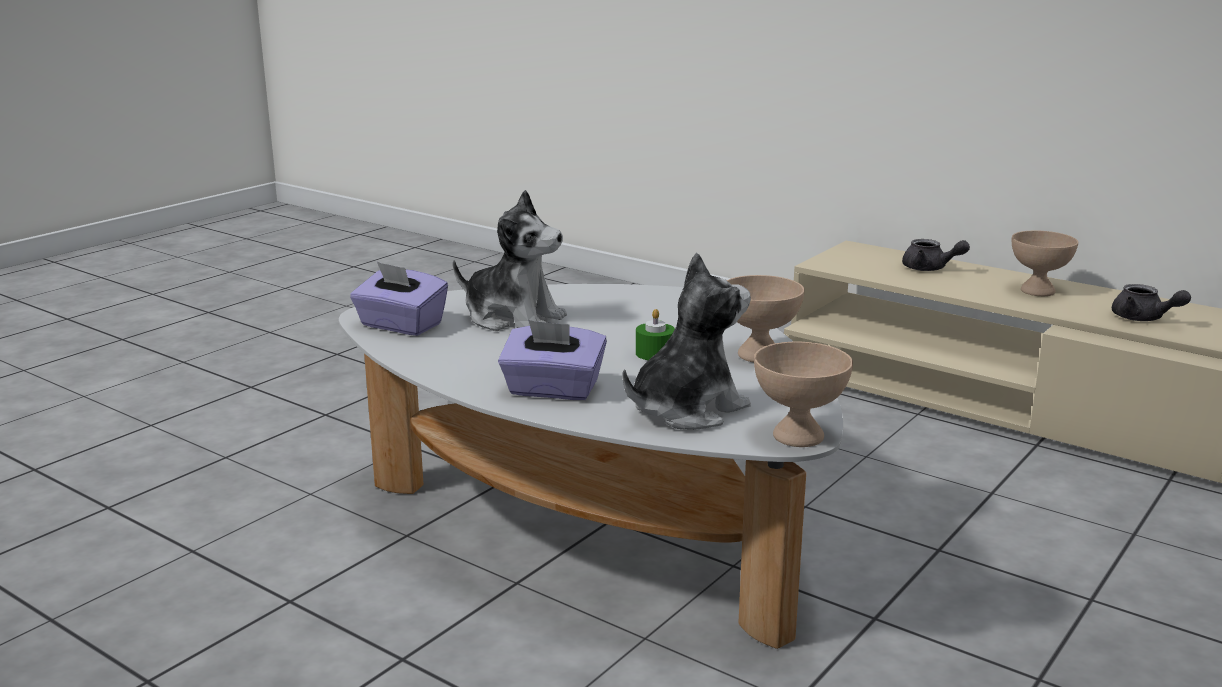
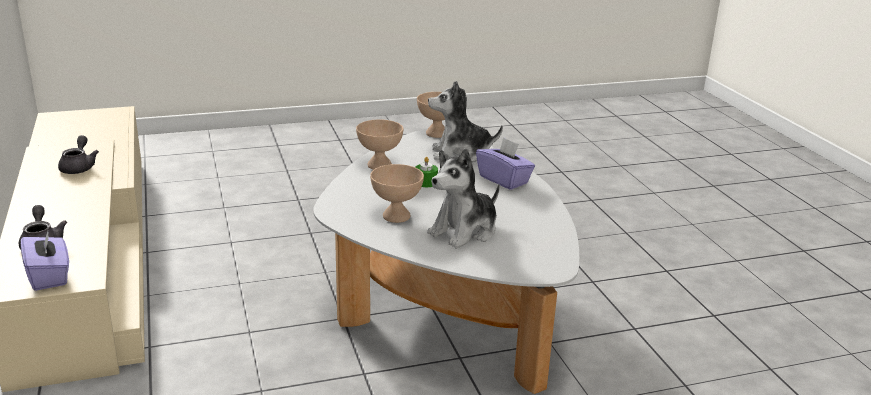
camera: 145 degrees left, 5 degrees up
purple tissue box [350,262,448,336] -> purple tissue box moved to [21,231,69,291]
plush toy [453,190,567,331] -> plush toy turned 105 degrees counterclockwise [427,148,500,248]
beige bowl [1012,230,1078,296] -> beige bowl moved to [370,164,424,223]

